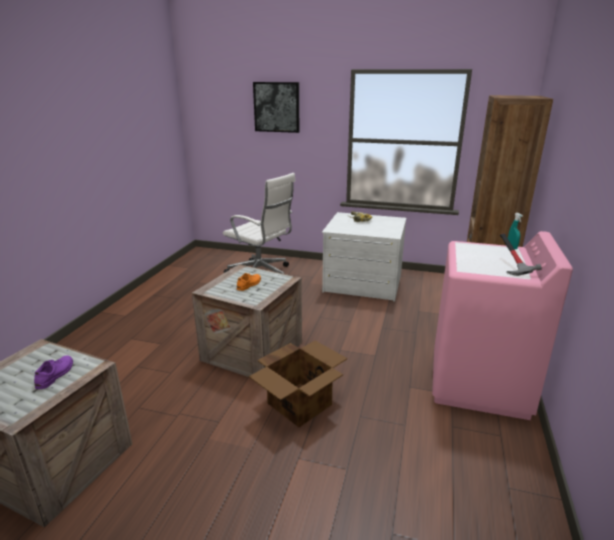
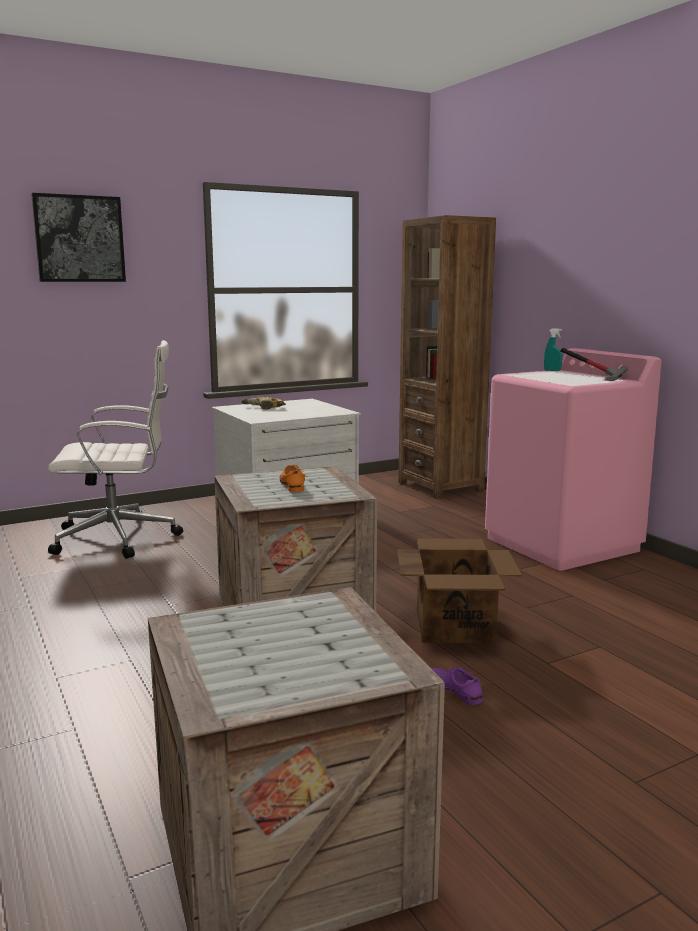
camera: 45 degrees left, 10 degrees down
purple shoe [34,355,73,389] -> purple shoe moved to [431,667,483,705]

